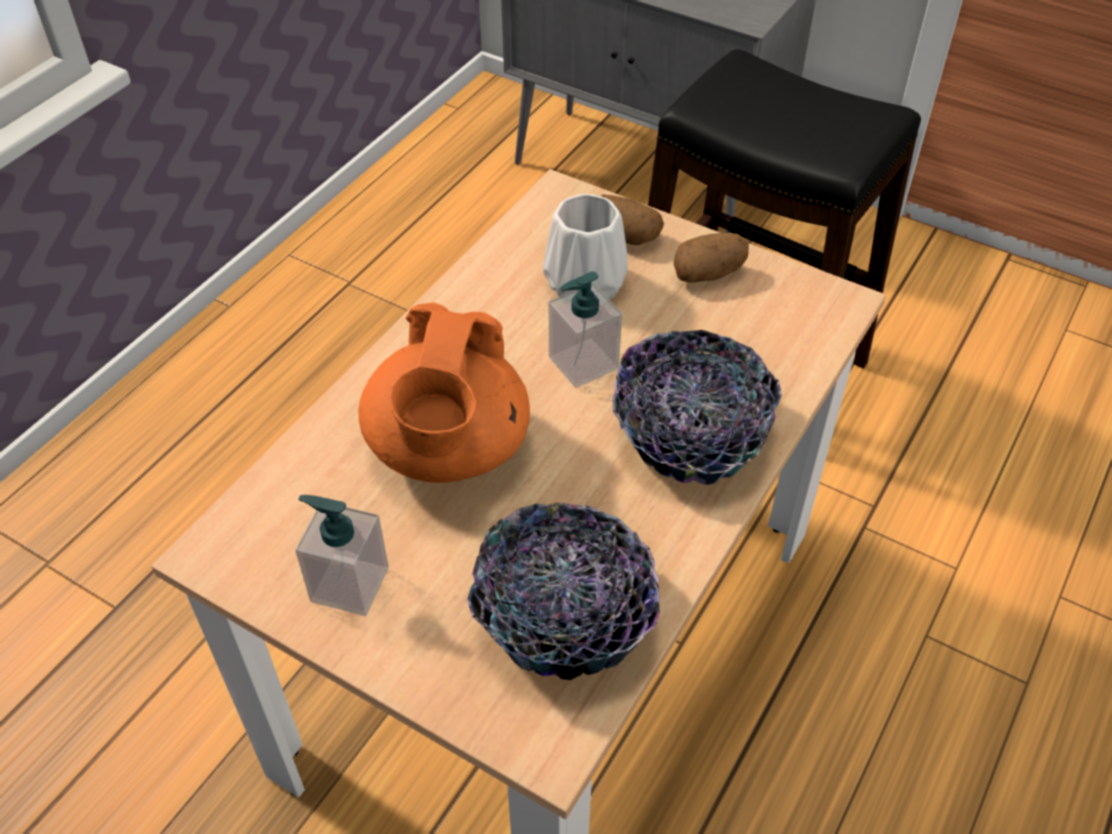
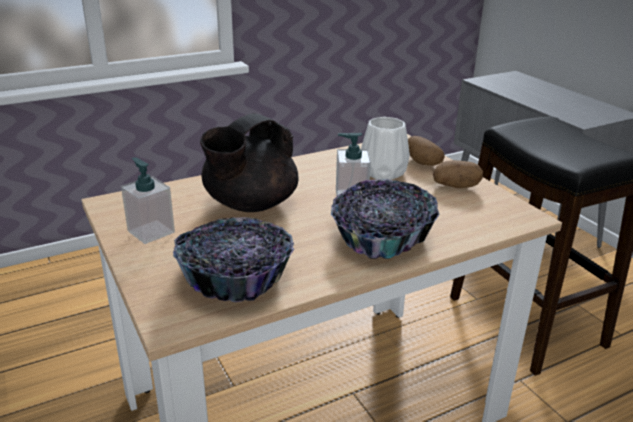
camera: 30 degrees right, 20 degrees down
orange teapot [359,302,530,483] -> black teapot [200,113,299,212]

